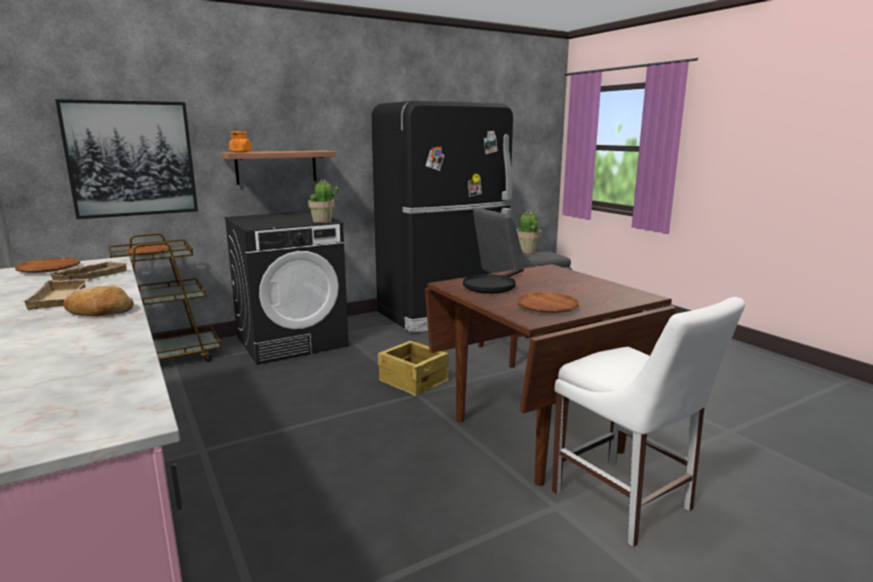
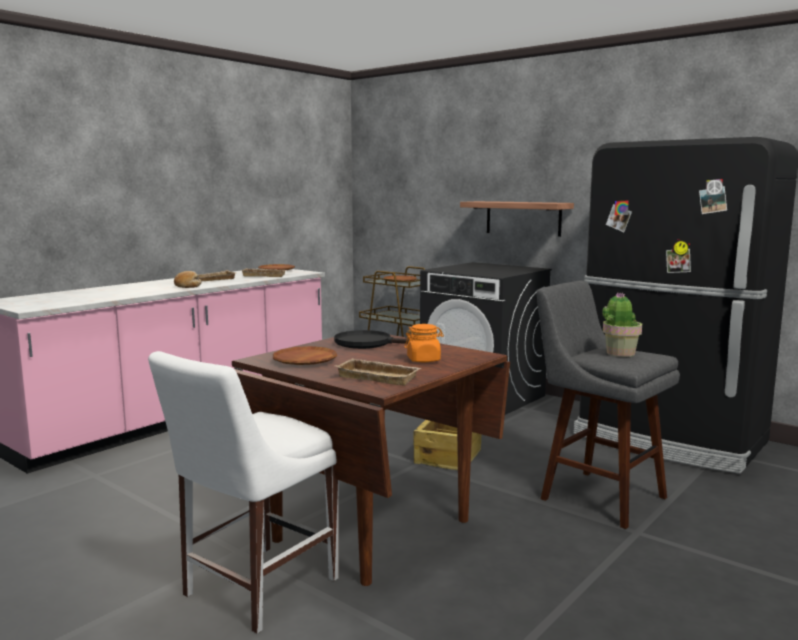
camera: 70 degrees right, 5 degrees down
picture [55,99,198,219] -> none
orange jar [229,131,252,153] -> orange jar moved to [405,324,444,362]
potted plant [308,179,339,223] -> none
none -> beige tray [336,358,421,385]

